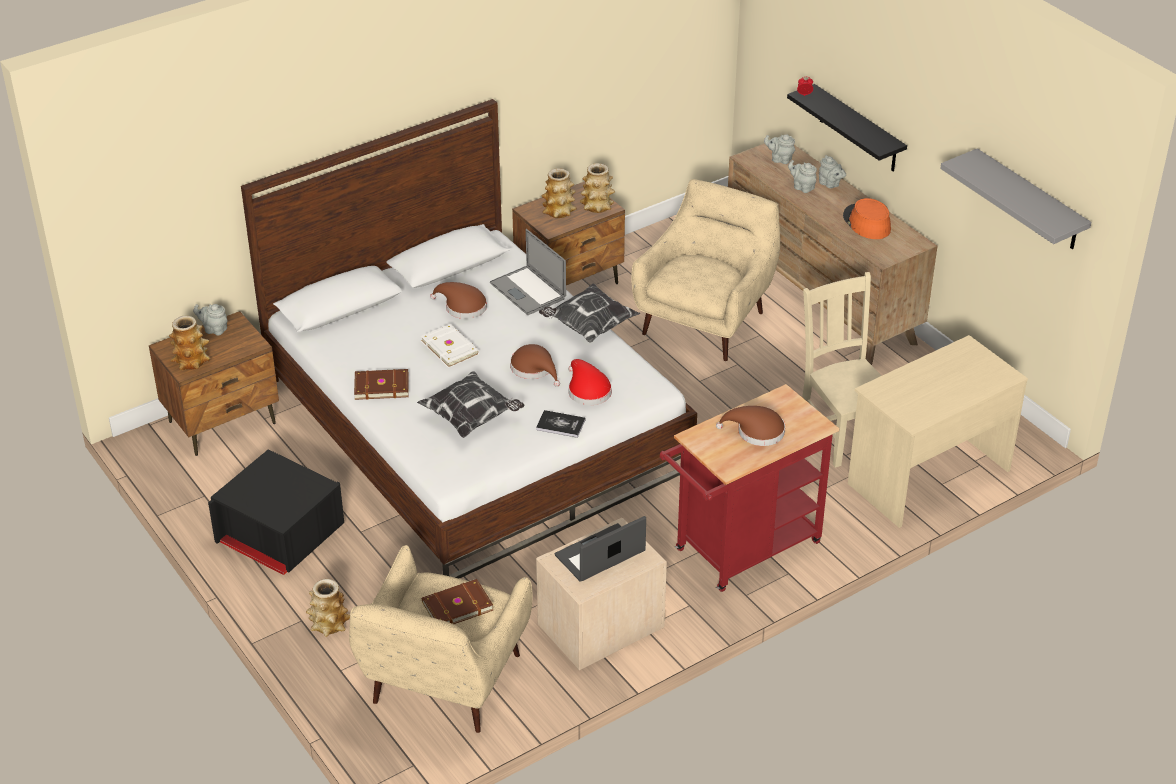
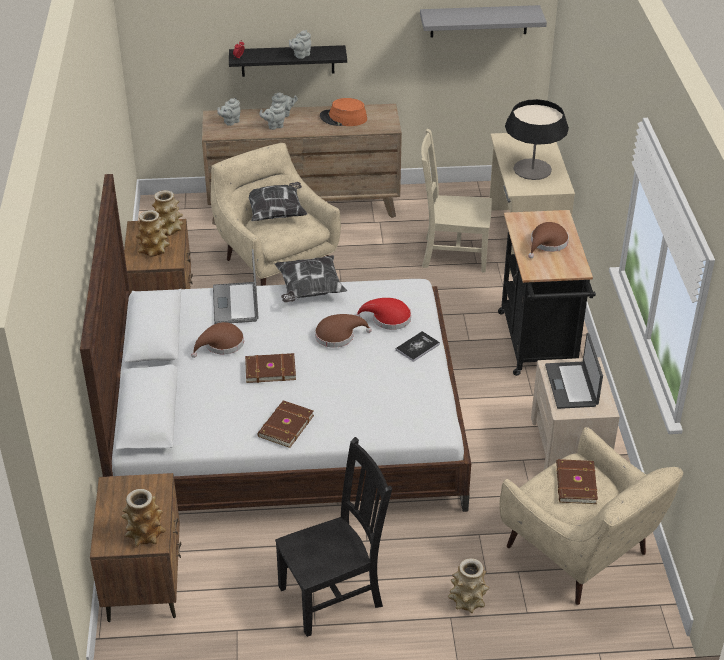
camera: 60 degrees left, 0 degrees up
grey teapot [193,304,227,335] -> grey teapot moved to [289,30,311,59]
black storage box [208,449,344,575] -> black chair [275,437,392,637]
pillow [417,371,525,438] -> pillow moved to [249,182,307,221]
white book [421,324,479,368] -> brown book [245,353,296,383]
laptop [490,229,566,315] -> laptop turned 90 degrees clockwise [213,249,258,324]
red cart [660,384,839,592] -> black cart [498,210,596,376]
none -> table lamp [505,99,569,180]

